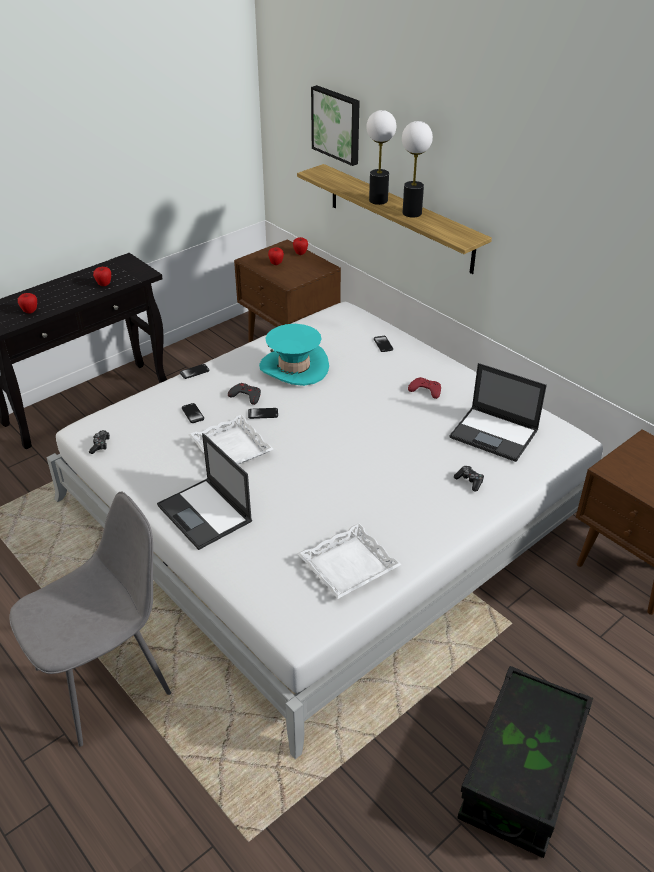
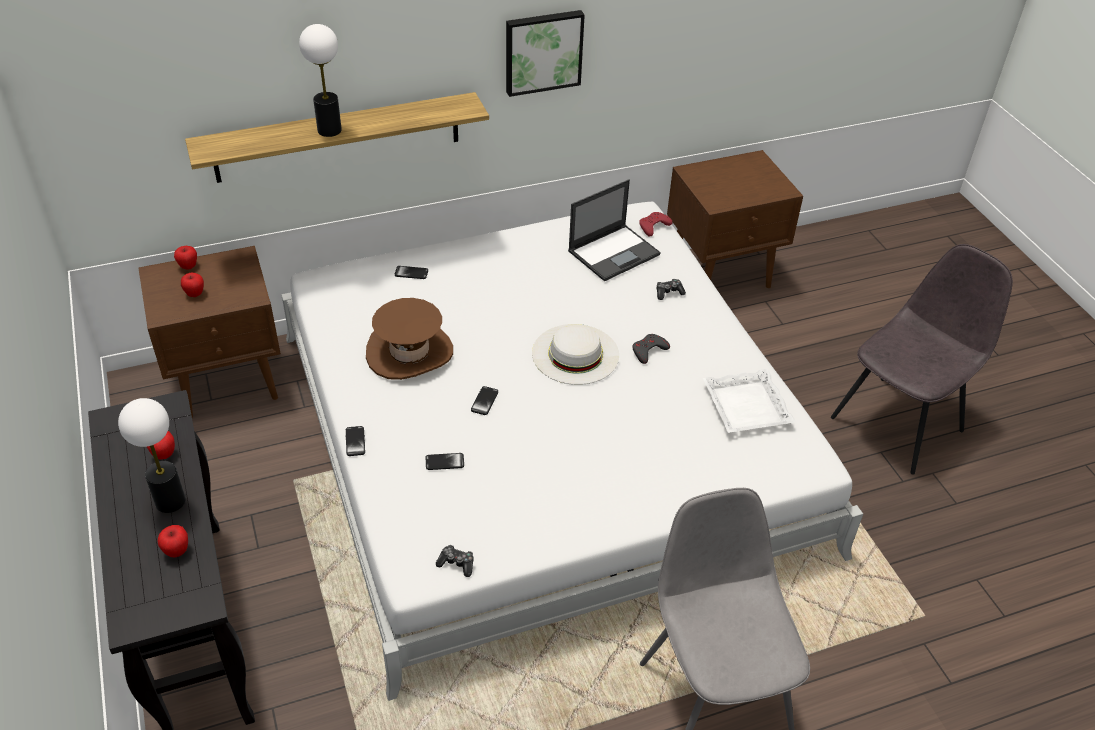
camera: 70 degrees left, 5 degrees up
laptop [157,433,252,550] -> none
white tray [188,415,273,464] -> none
grey game controller [228,383,261,405] -> grey game controller moved to [633,334,670,364]
turquoise hat [259,324,329,386] -> brown hat [366,298,453,380]
picture [311,85,360,166] -> picture moved to [506,10,585,97]
table lamp [402,121,433,217] -> table lamp moved to [118,398,186,513]
red game controller [408,377,441,399] -> red game controller moved to [639,212,673,236]
black storage box [457,666,593,858] -> grey chair [831,244,1013,474]
none -> white hat [532,324,619,385]

